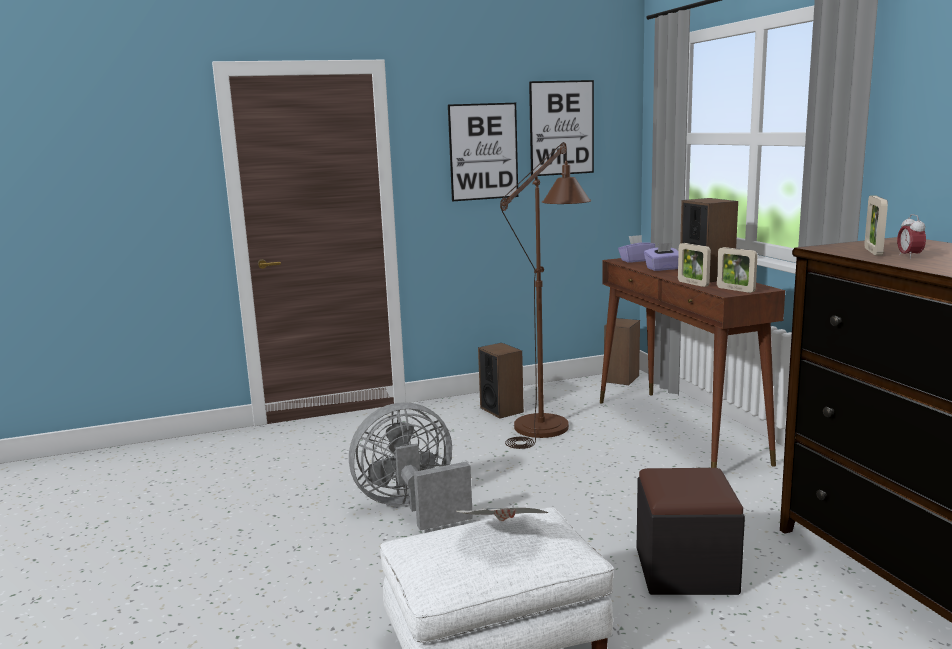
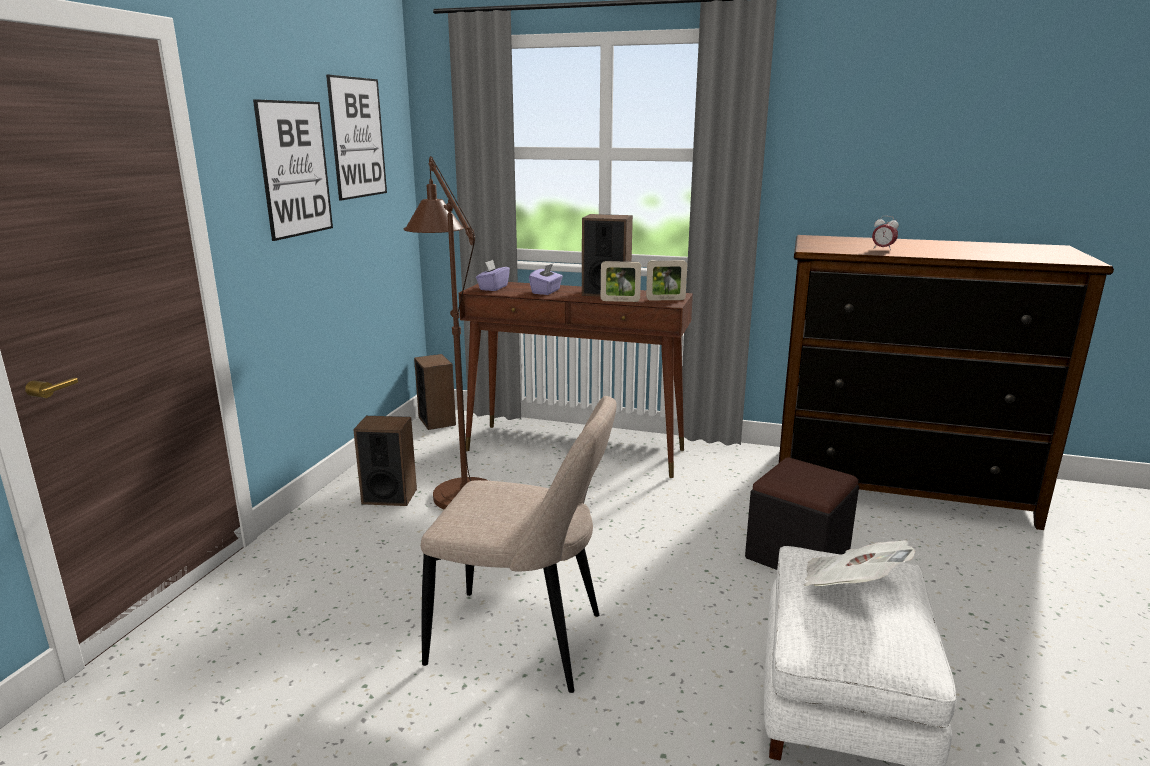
camera: 55 degrees left, 5 degrees up
grey fan [349,402,473,531] -> beige chair [421,396,617,693]
picture frame [864,196,888,256] -> none

